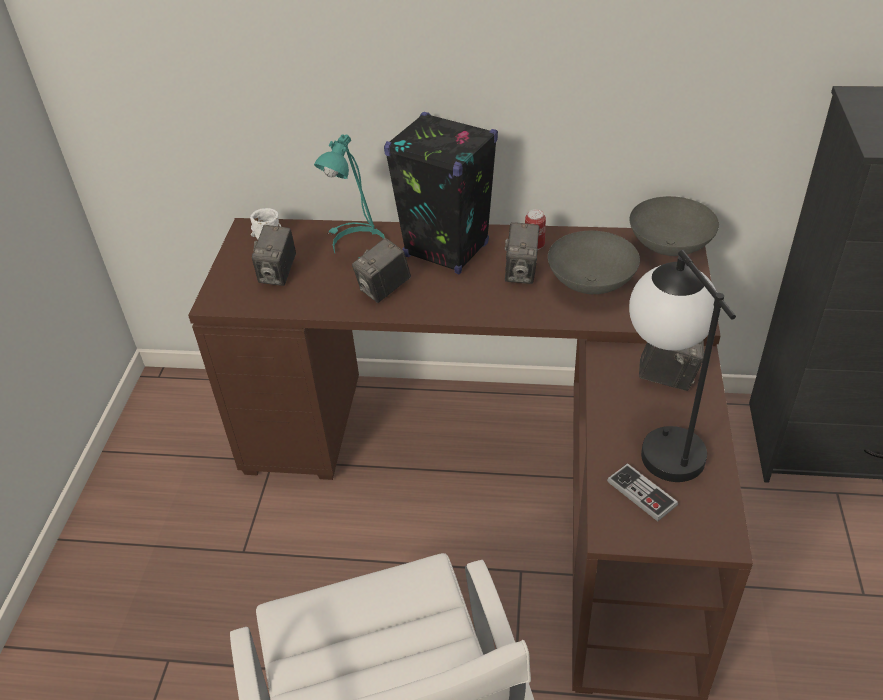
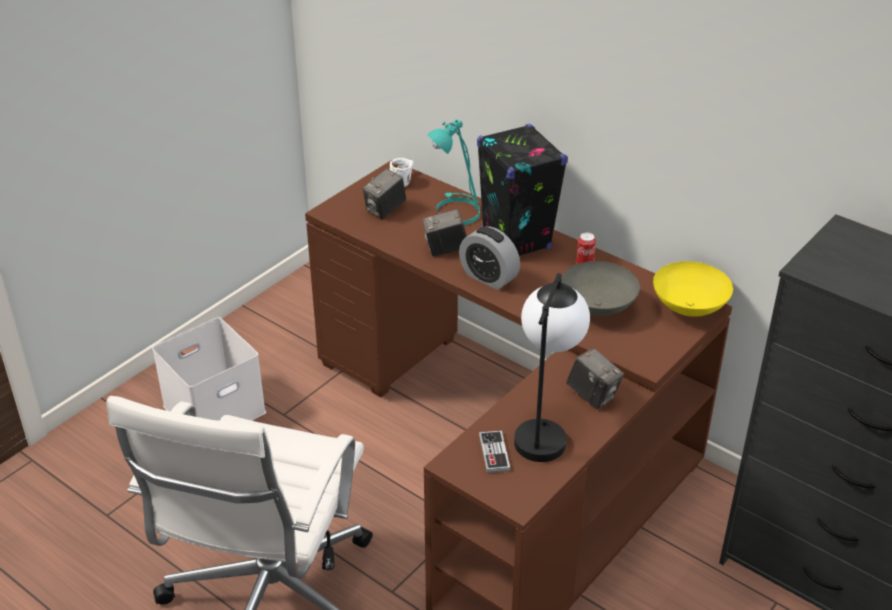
camera: 30 degrees right, 5 degrees down
camera [505,222,540,284] -> none
grey bowl [630,196,719,256] -> yellow bowl [653,261,733,317]
none -> white storage box [152,317,266,421]
none -> alarm clock [459,226,520,290]

